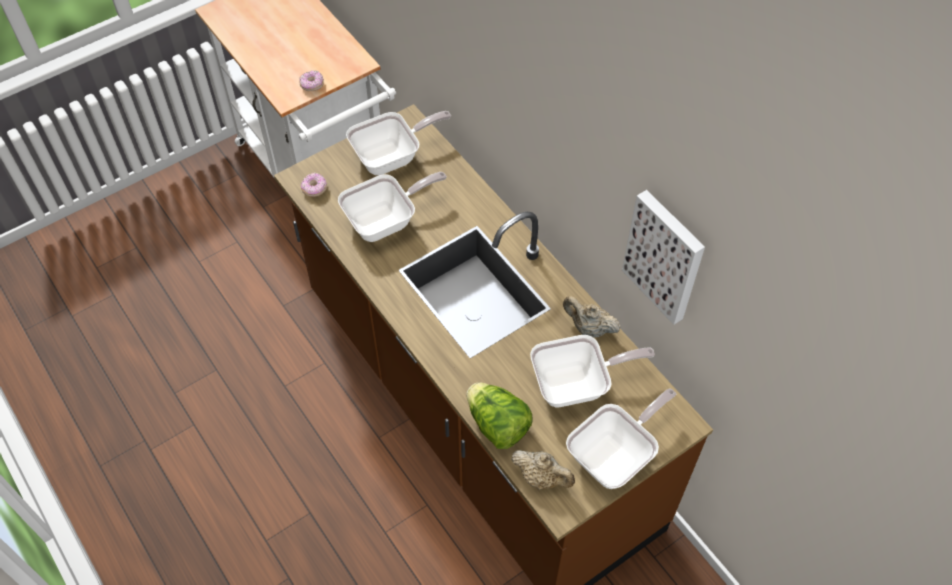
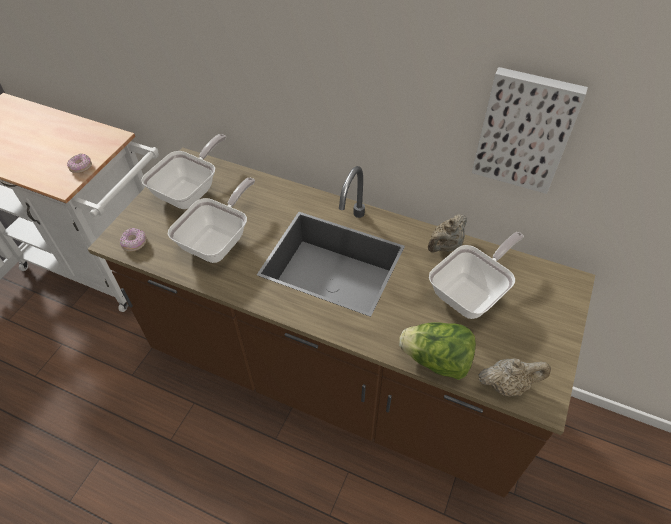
camera: 30 degrees left, 5 degrees down
beige teapot [563,296,620,338] -> beige teapot turned 45 degrees counterclockwise [428,214,467,253]
frying pan [566,388,676,489] -> none

